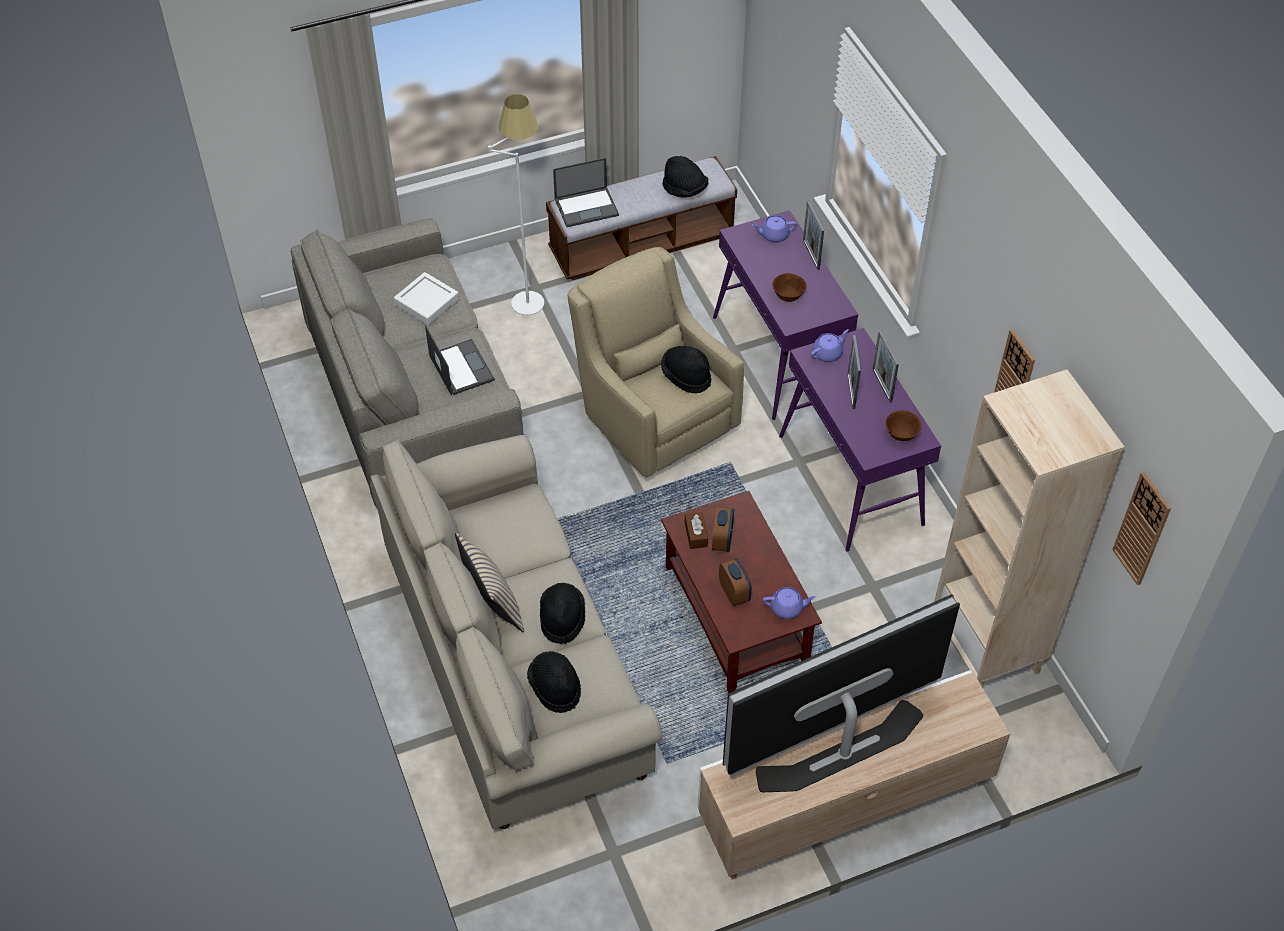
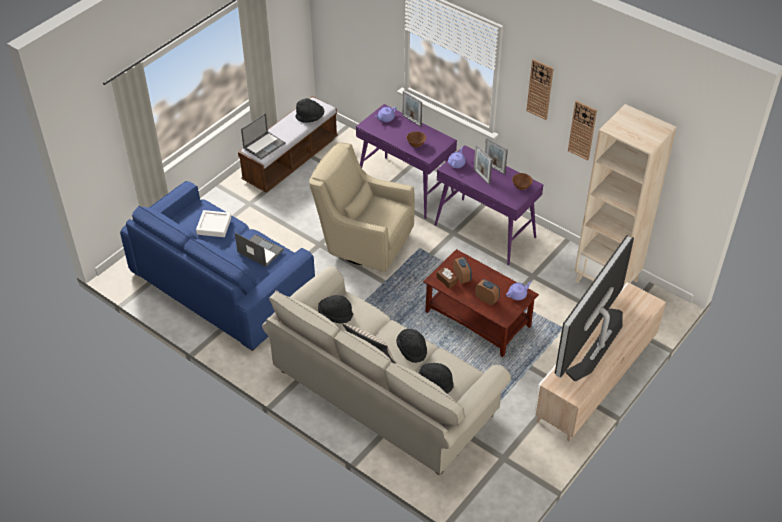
camera: 30 degrees left, 5 degrees down
grey sofa [290,218,523,507] -> blue sofa [120,181,315,351]
white floor lamp [488,94,544,315] -> none
black hat [661,346,711,393] -> black hat moved to [318,295,353,323]
wall clock [1112,472,1171,585] -> wall clock moved to [526,59,554,120]

